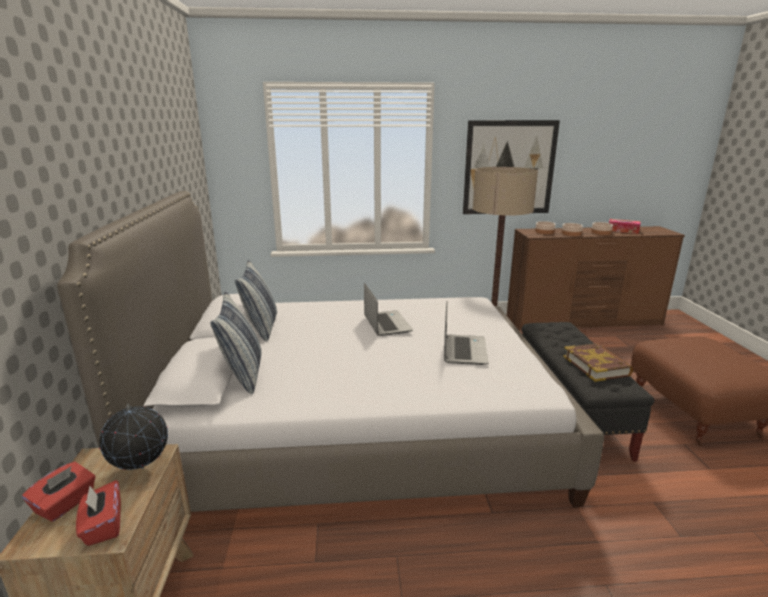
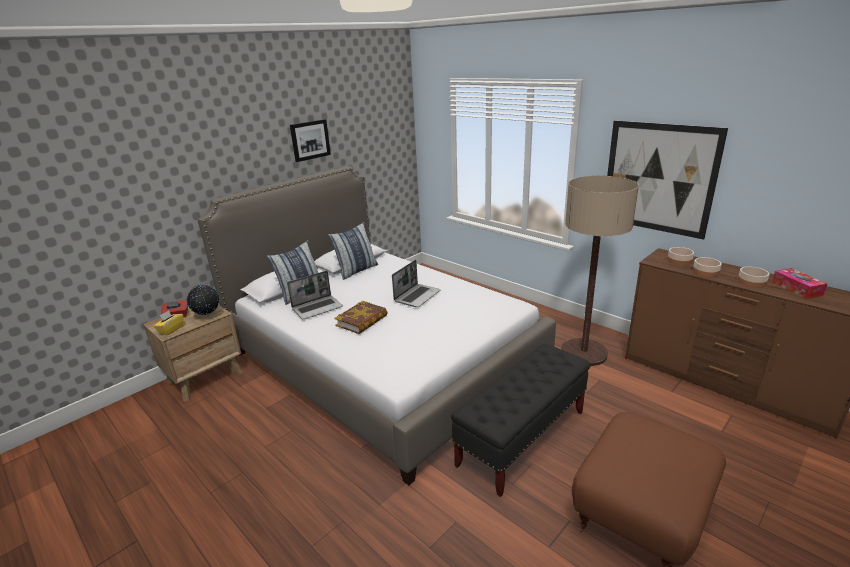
camera: 50 degrees right, 5 degrees up
red tissue box [76,480,121,546] -> yellow tissue box [154,310,184,335]
laptop [444,302,489,365] -> laptop moved to [287,271,343,319]
book [563,343,633,382] -> book moved to [334,301,388,334]
none -> picture [290,119,331,162]

